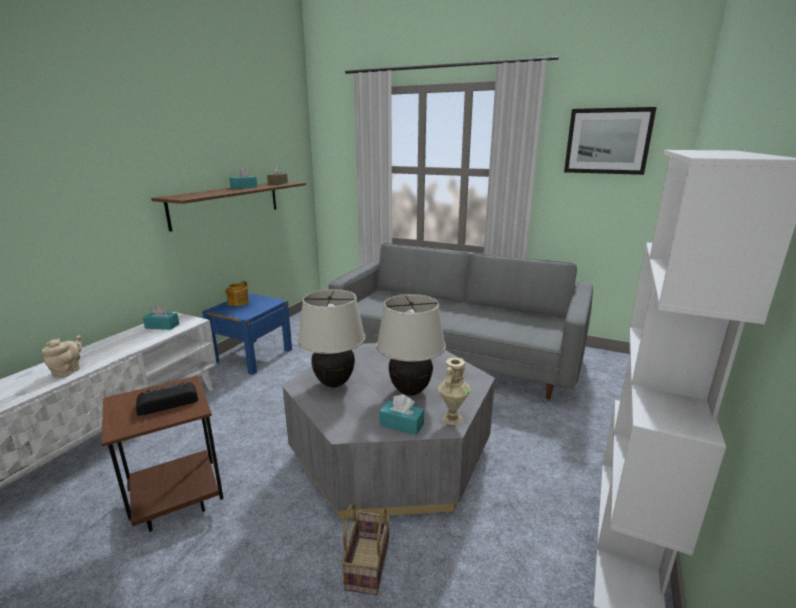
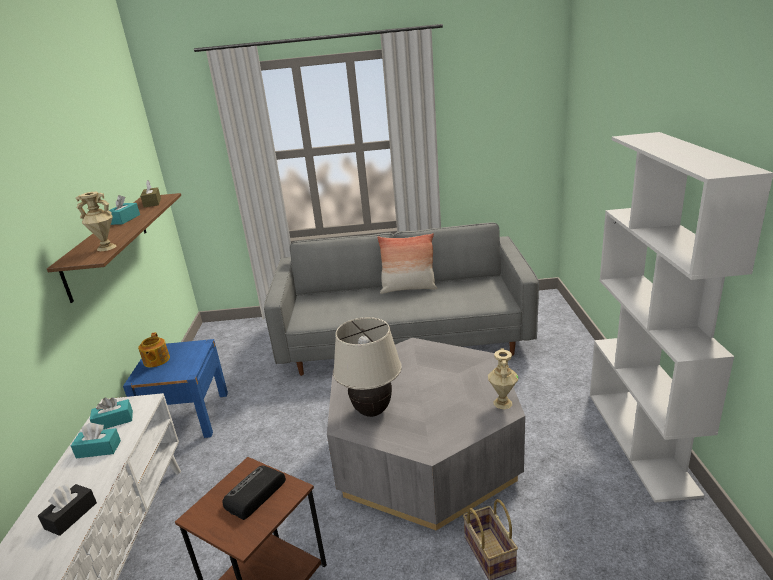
camera: 25 degrees left, 5 degrees up
beige teapot [42,336,82,378] -> black tissue box [38,484,97,536]
beige table lamp [376,294,446,396] -> none
turquoise tissue box [379,394,424,435] -> turquoise tissue box moved to [71,423,121,458]
picture [564,107,657,175] -> none
none -> beige vase [76,192,117,251]
none -> pillow [377,233,437,294]

